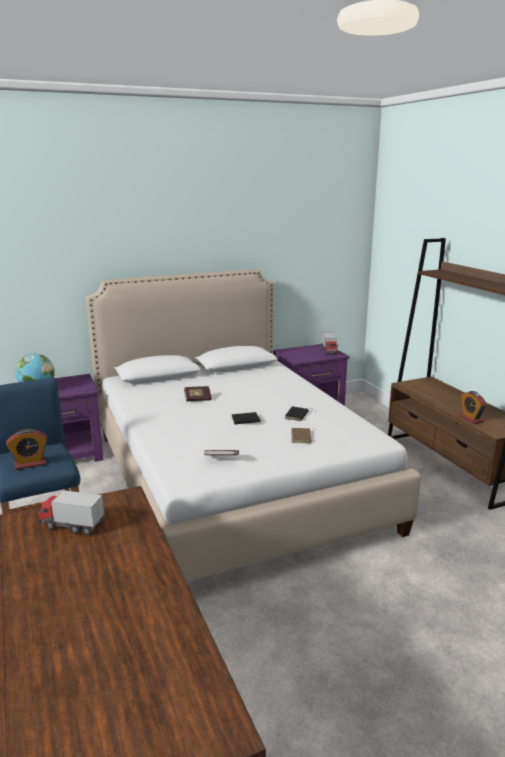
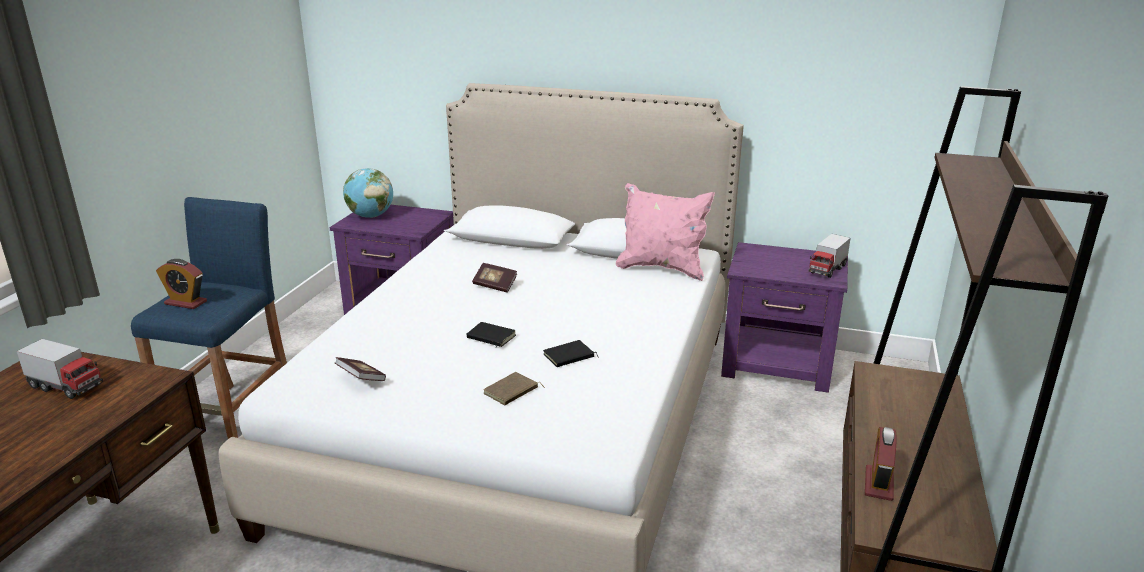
camera: 40 degrees right, 5 degrees up
toy truck [38,490,104,536] -> toy truck turned 150 degrees clockwise [16,339,104,399]
none -> pink pillow [616,183,715,281]

